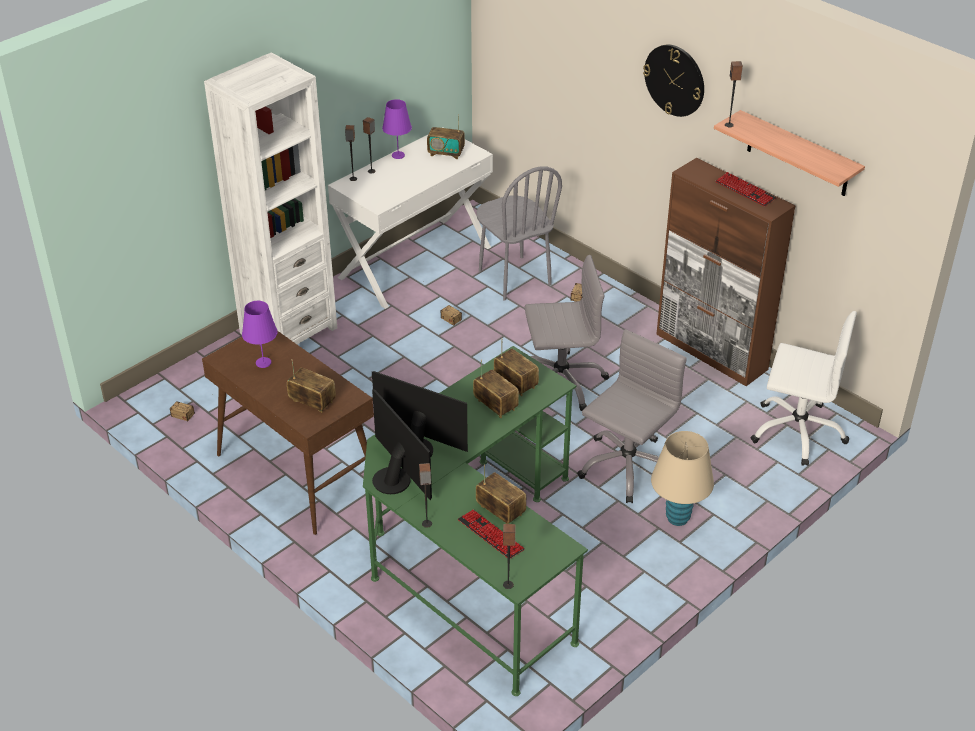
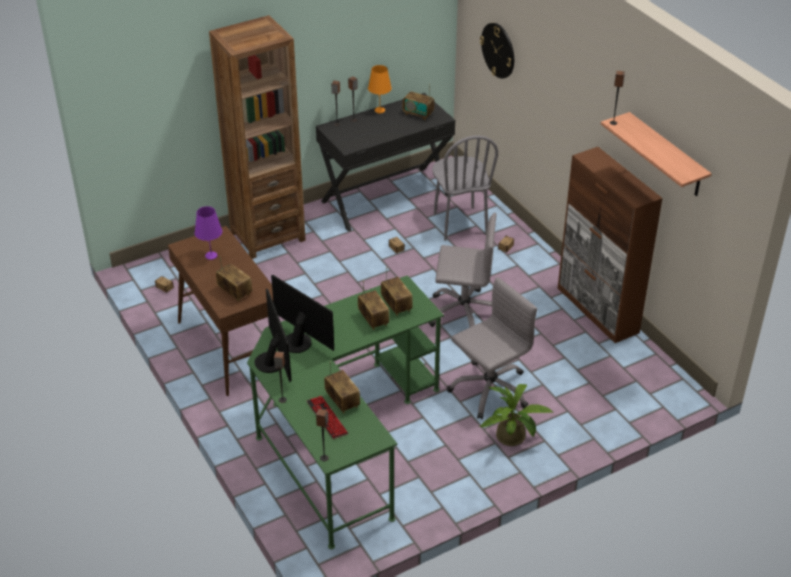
camera: 15 degrees right, 0 degrees up
white bookcase [204,52,337,344] -> brown bookcase [209,15,306,259]
white desk [328,127,493,309] -> black desk [316,93,455,232]
purple table lamp [382,99,412,159] -> orange table lamp [368,65,392,113]
wall clock [643,44,704,117] -> wall clock moved to [480,23,514,79]
beige table lamp [651,431,714,526] -> potted plant [479,384,554,446]
keyboard [716,172,776,206] -> none
white office chair [751,311,857,466] -> none

